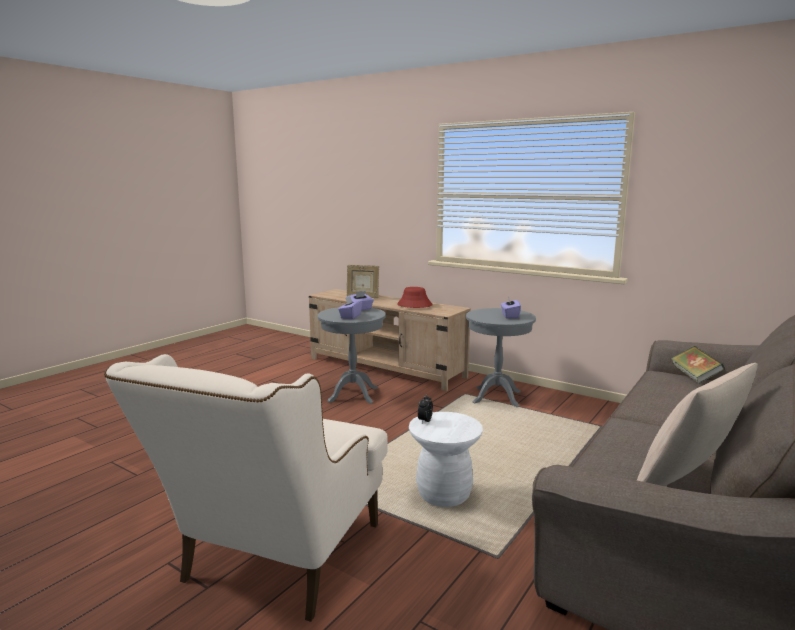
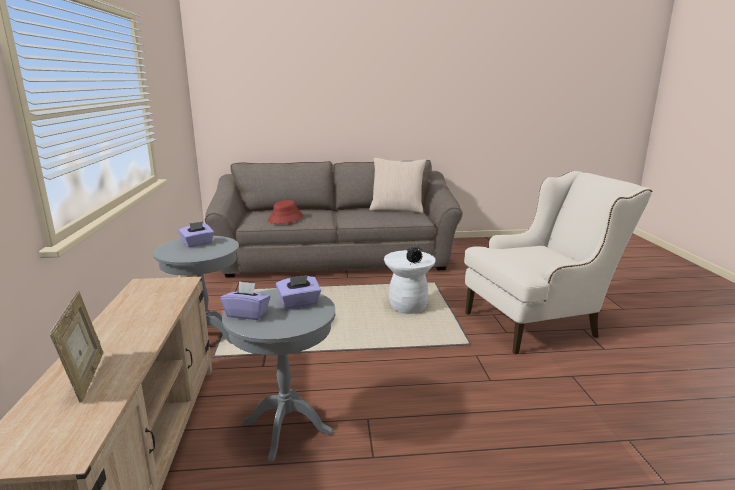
camera: 130 degrees left, 5 degrees up
red hat [397,287,433,308] -> red hat moved to [268,200,303,224]
book [671,346,724,384] -> none

